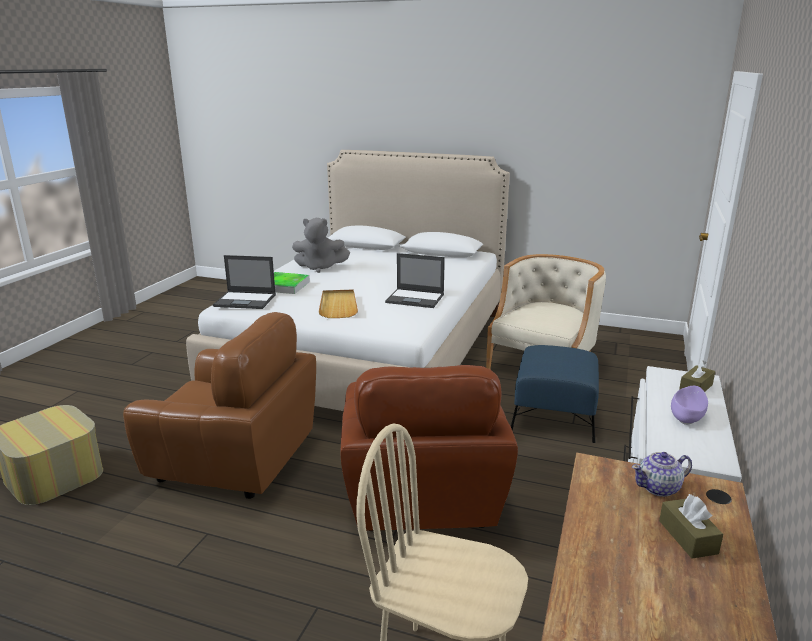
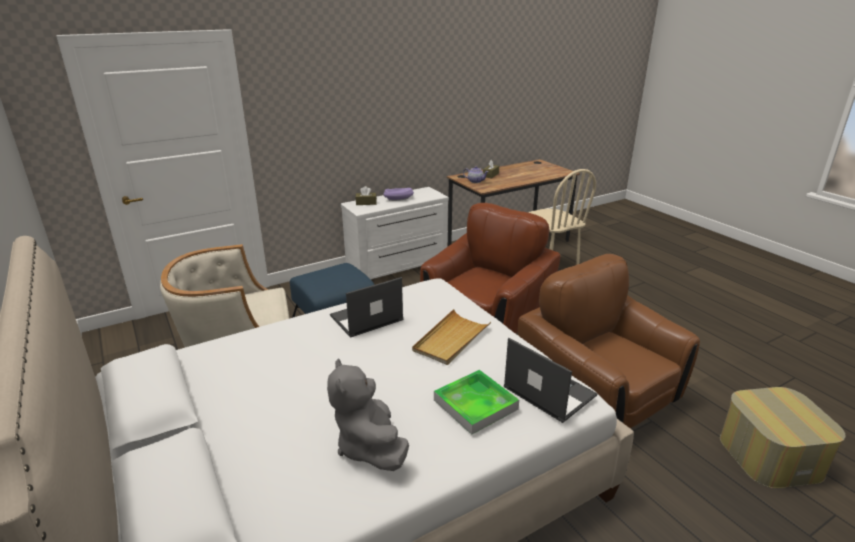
camera: 140 degrees left, 5 degrees up
grey plush toy [292,218,350,273] -> grey plush toy turned 150 degrees counterclockwise [327,358,409,471]
laptop [385,253,445,308] -> laptop turned 90 degrees counterclockwise [330,277,403,338]

